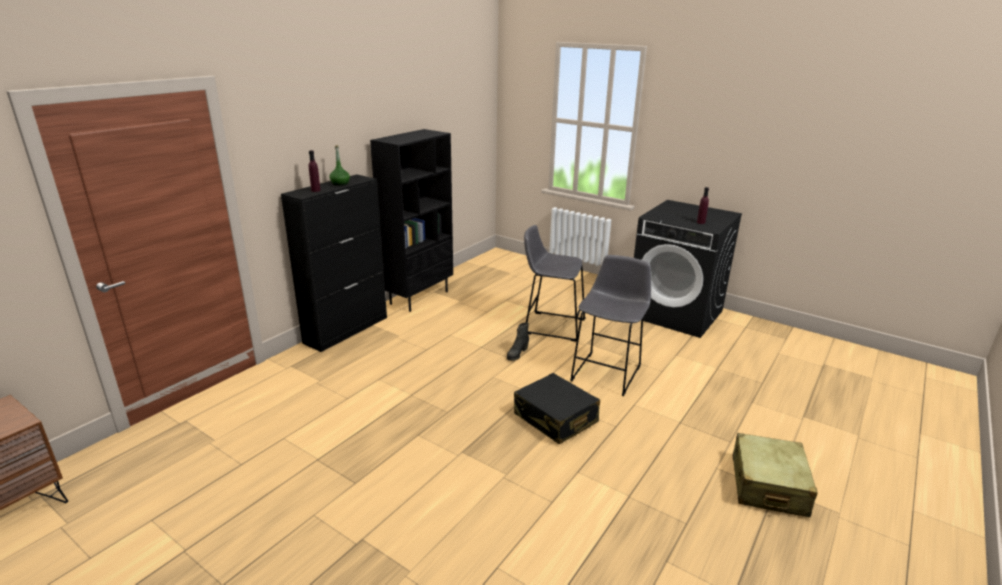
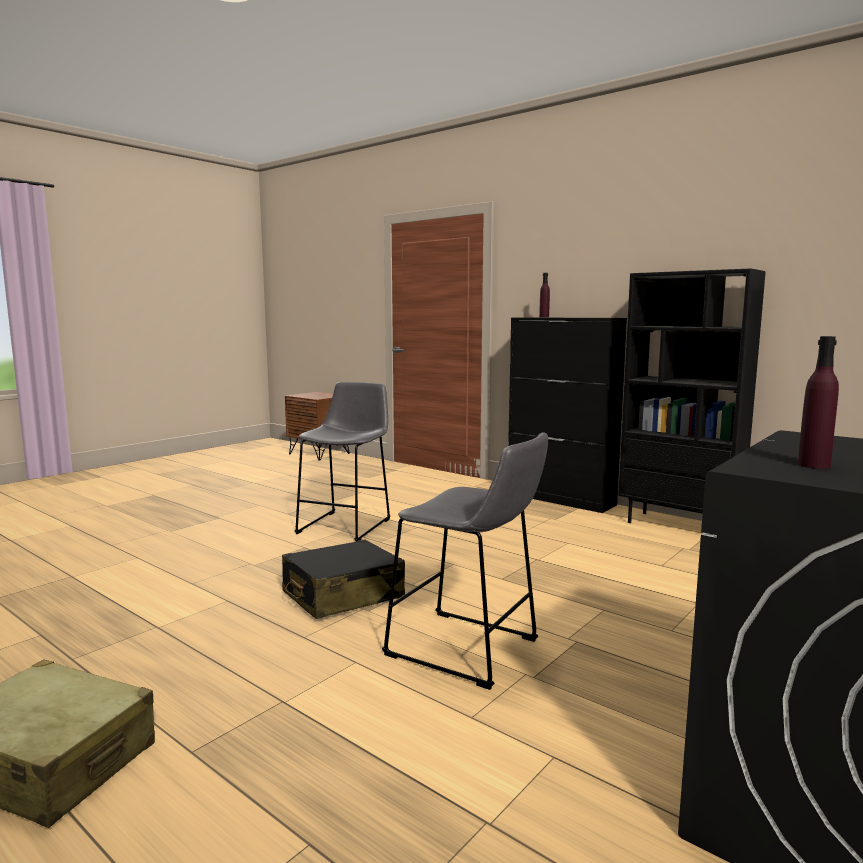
camera: 95 degrees right, 15 degrees down
green bottle [329,145,350,186] -> none
black boot [507,322,529,361] -> none
grey stool [524,225,586,342] -> grey stool moved to [295,382,390,542]

